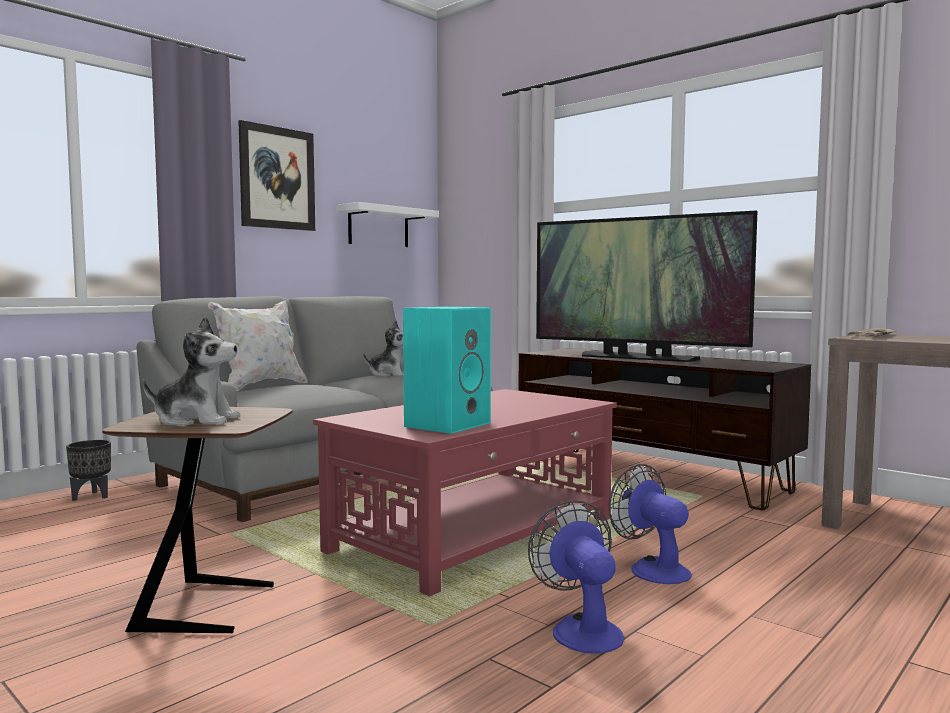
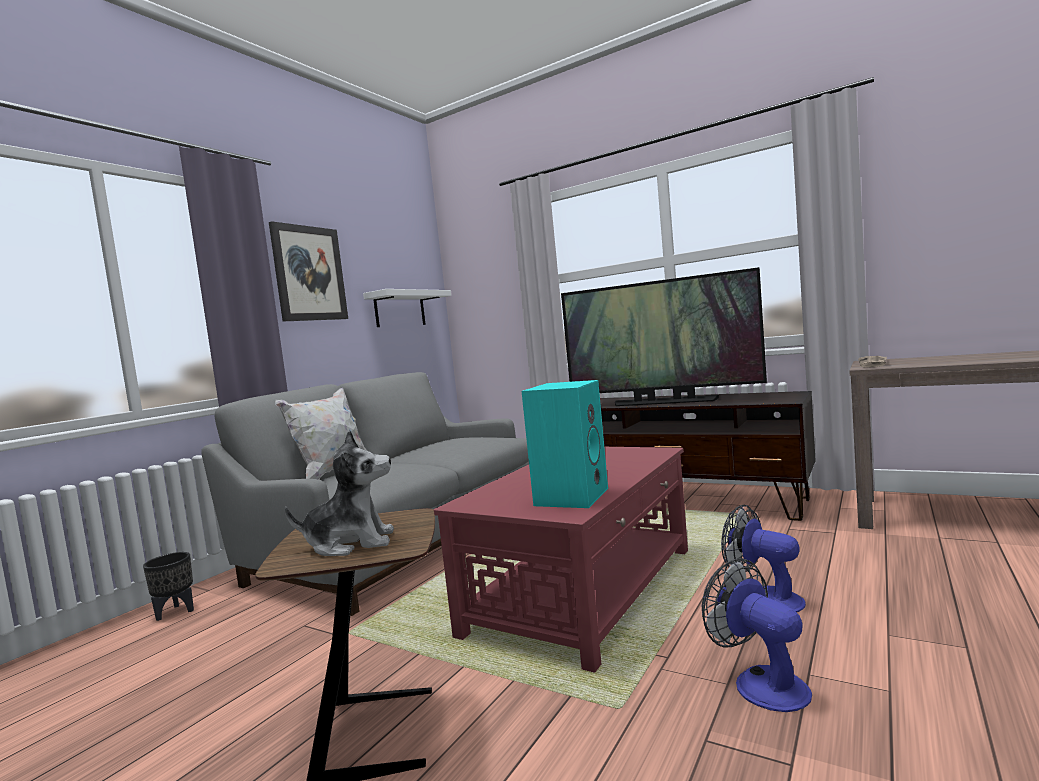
camera: 10 degrees left, 0 degrees up
plush toy [363,320,404,377] -> none

